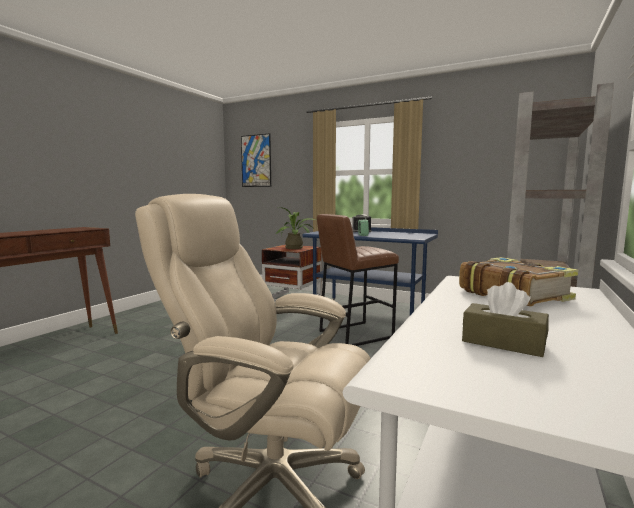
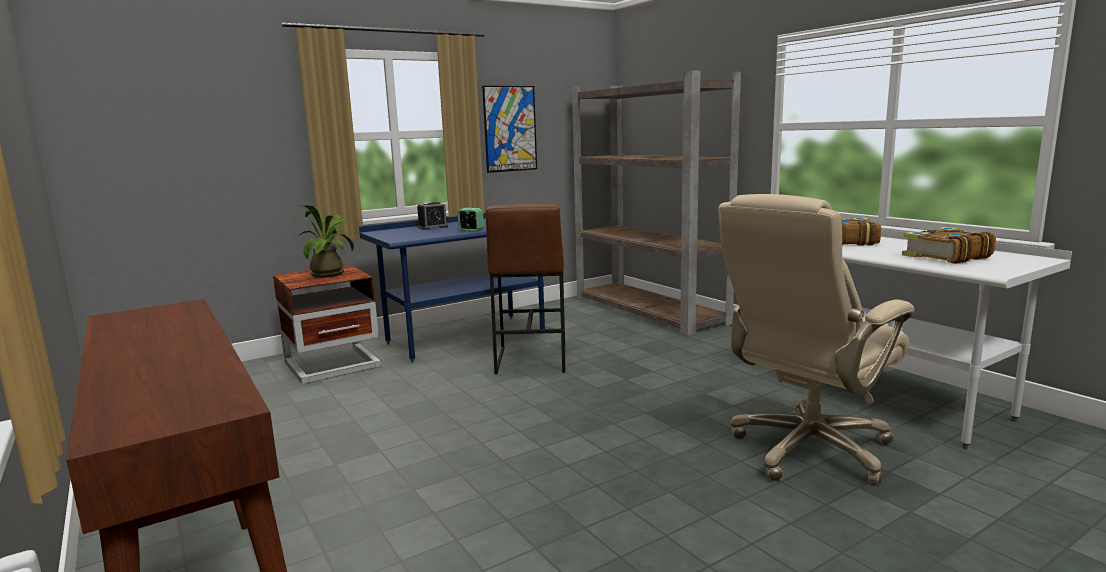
camera: 60 degrees left, 5 degrees up
picture [241,133,271,187] -> picture moved to [482,86,537,173]
brown tissue box [462,282,549,357] -> book [902,227,996,264]

